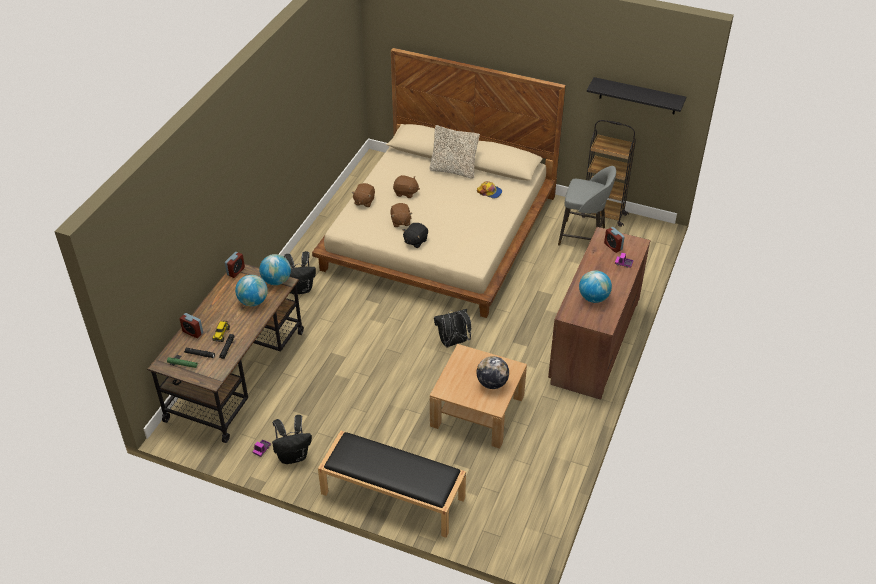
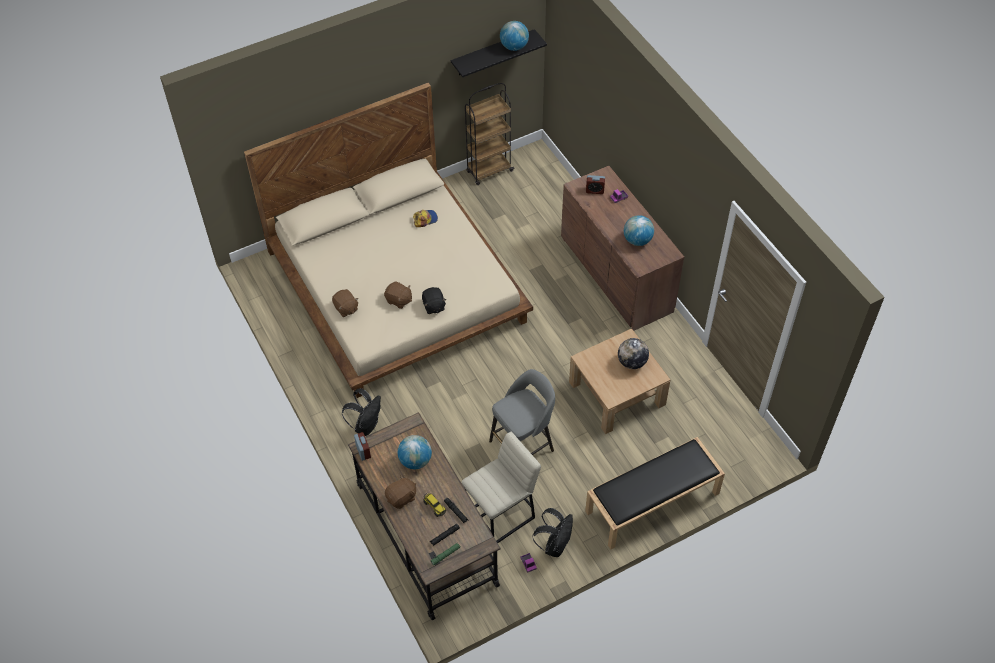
camera: 50 degrees left, 10 degrees up
alarm clock [180,313,203,338] -> none
globe [259,254,291,285] -> globe moved to [500,21,529,51]
brown plush toy [393,175,420,198] -> brown plush toy moved to [385,475,416,509]
beige pillow [429,125,480,179] -> none
black backpack [434,309,471,348] -> none
grey stool [558,166,616,245] -> grey stool moved to [489,369,555,455]
none -> beige chair [462,432,541,543]

